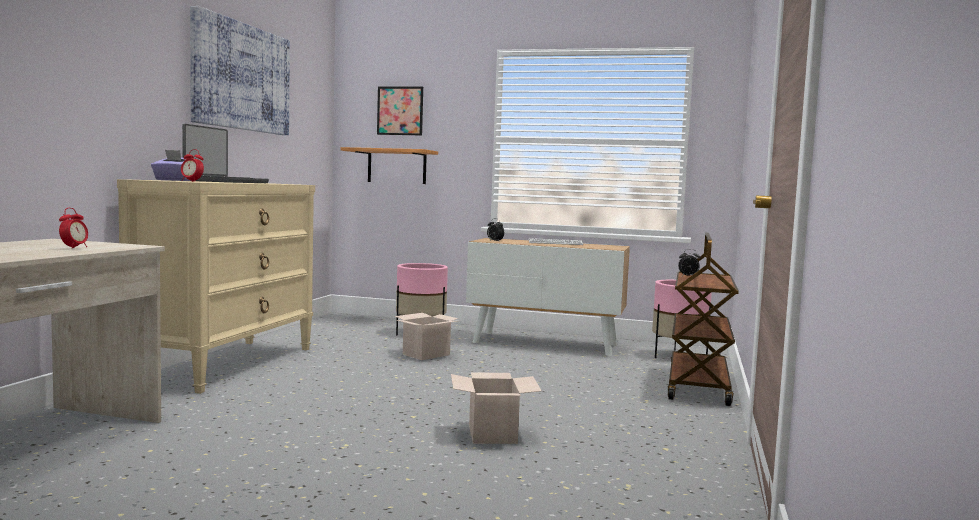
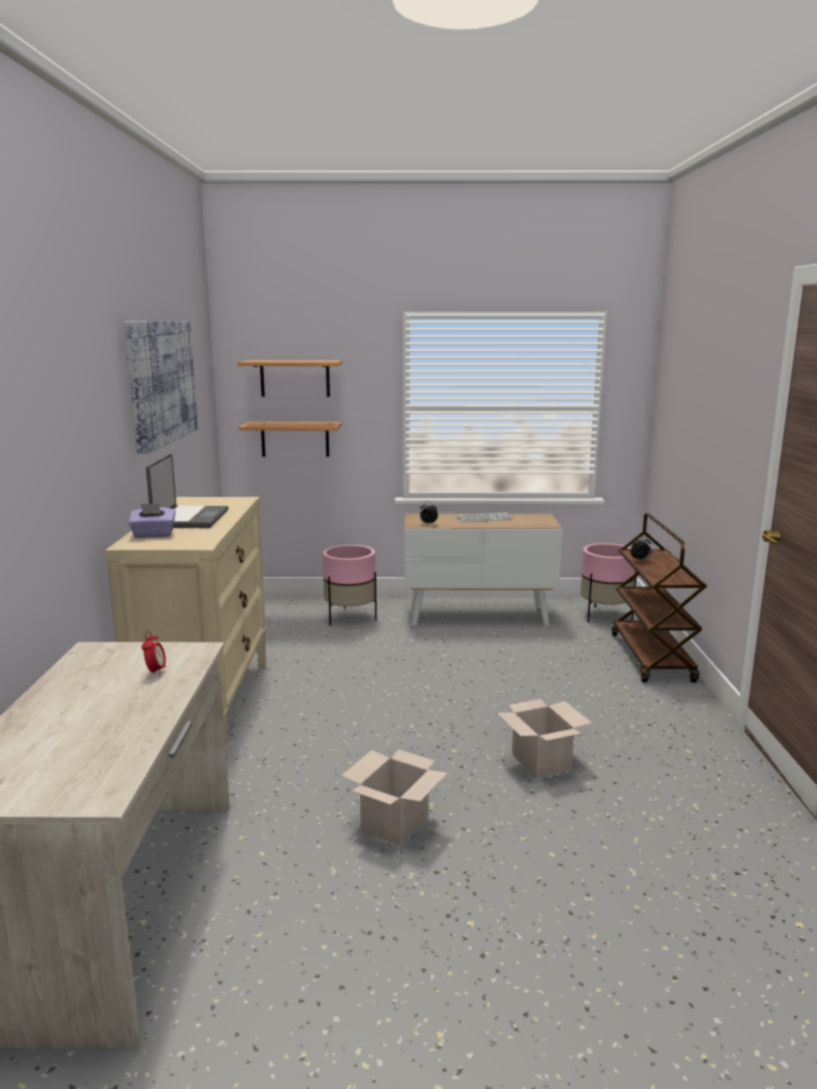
camera: 15 degrees left, 10 degrees up
alarm clock [181,149,204,182] -> none
picture [377,87,423,135] -> shelf [237,360,343,397]
cardboard box [395,313,458,360] -> cardboard box moved to [341,750,448,846]

